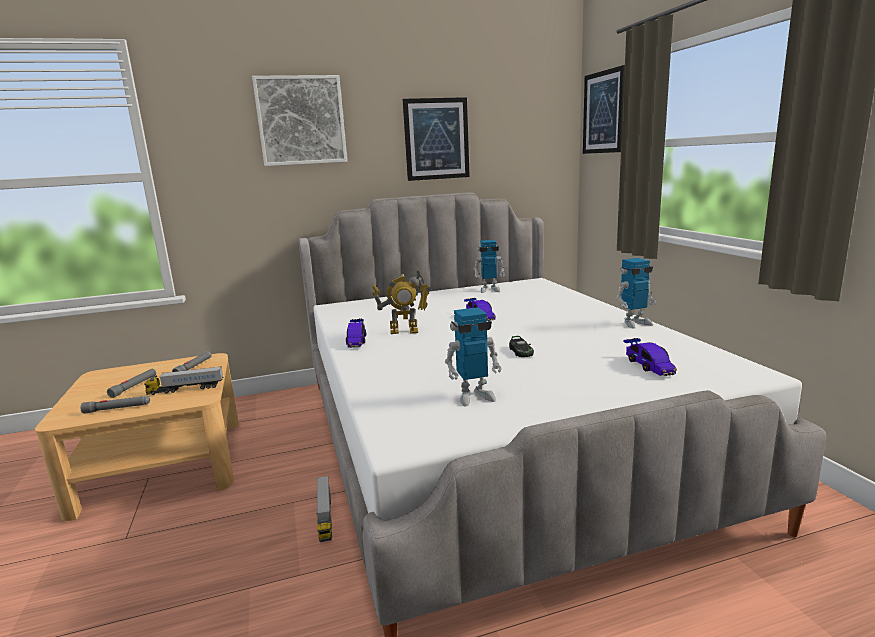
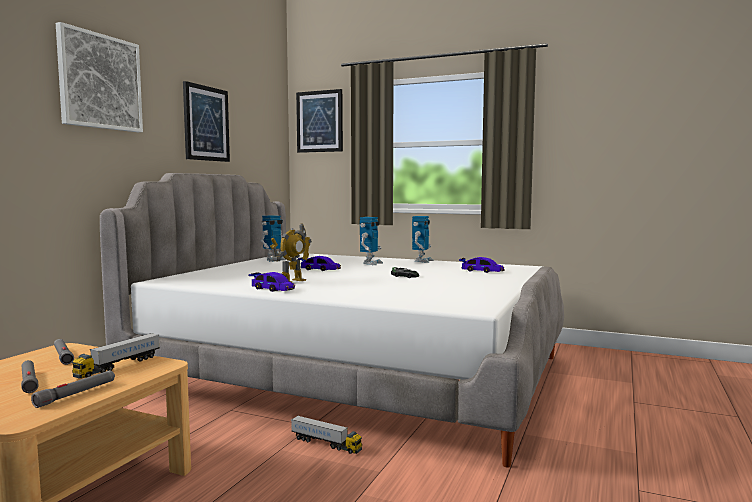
camera: 50 degrees left, 10 degrees down
toy robot [445,307,502,406] -> toy robot moved to [360,217,383,265]

